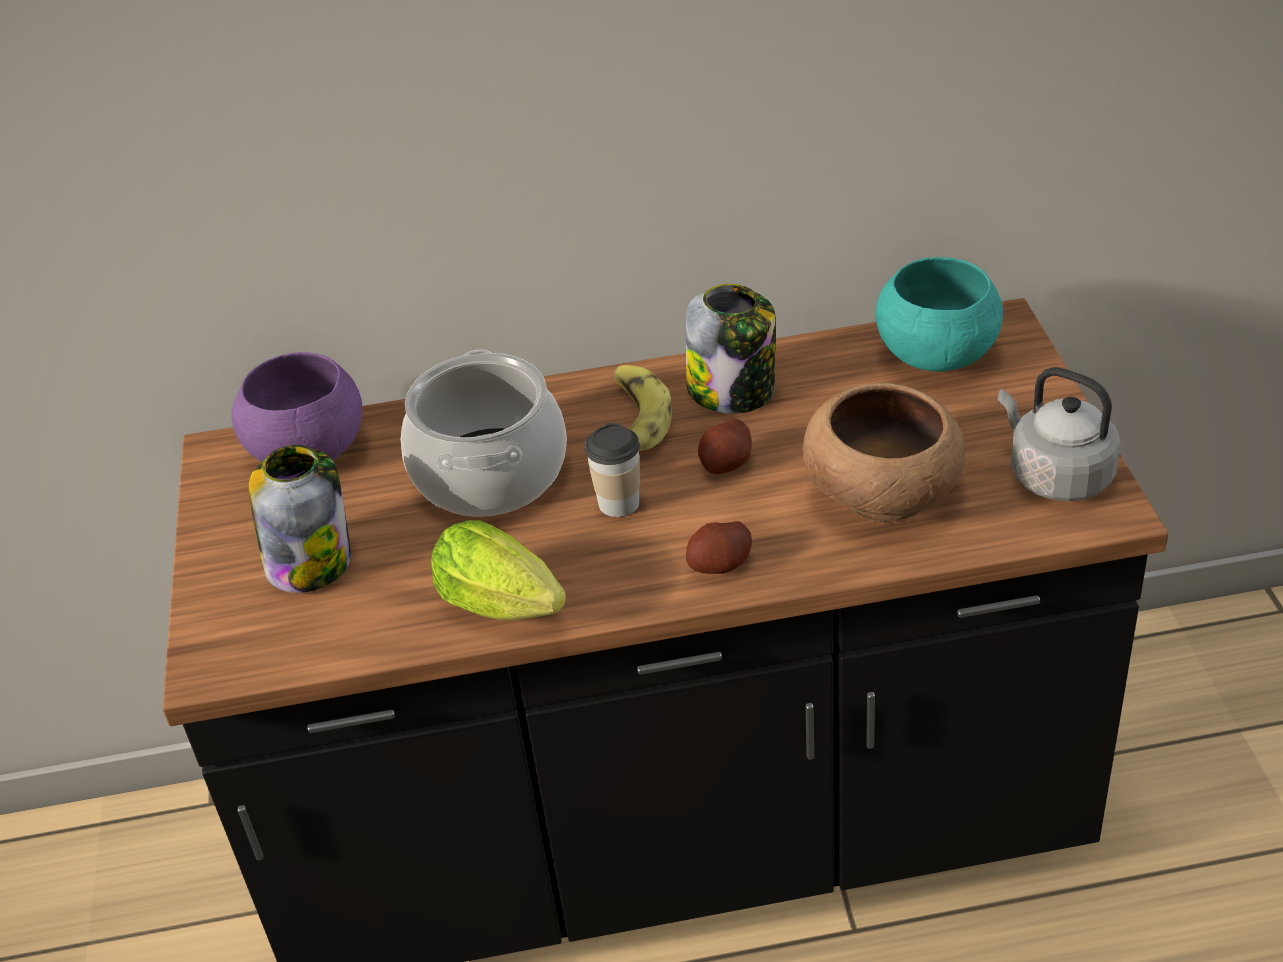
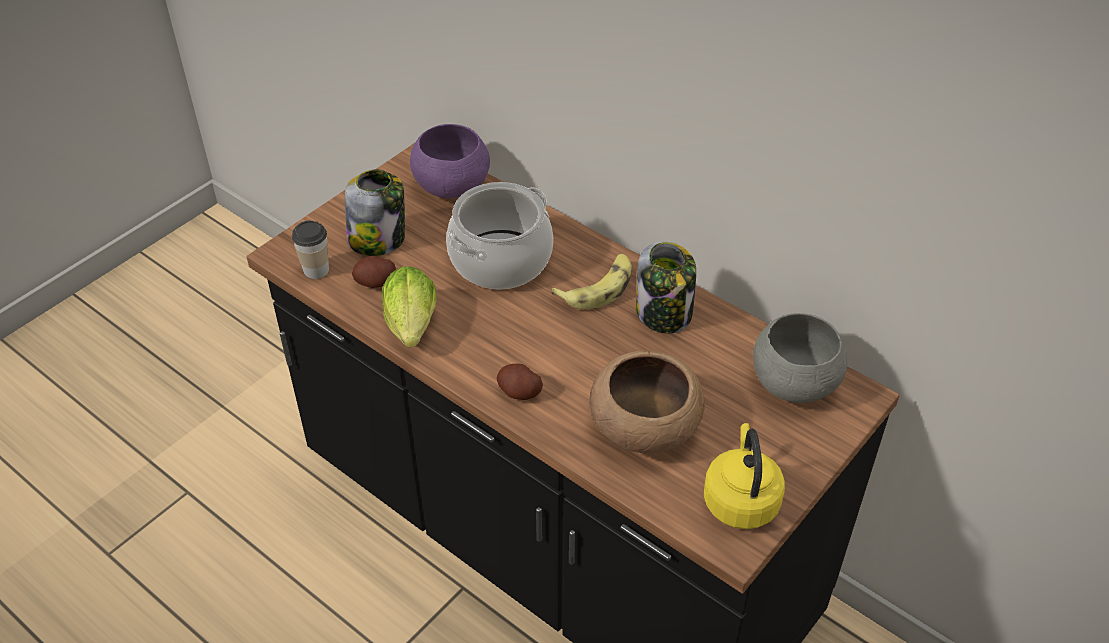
camera: 45 degrees right, 5 degrees up
cup [585,423,640,517] -> cup moved to [292,221,329,279]
potato [698,419,752,474] -> potato moved to [352,256,396,288]
turquoise bowl [876,257,1003,372] -> grey bowl [753,313,847,403]
grey kettle [998,367,1120,501] -> yellow kettle [704,423,785,529]

